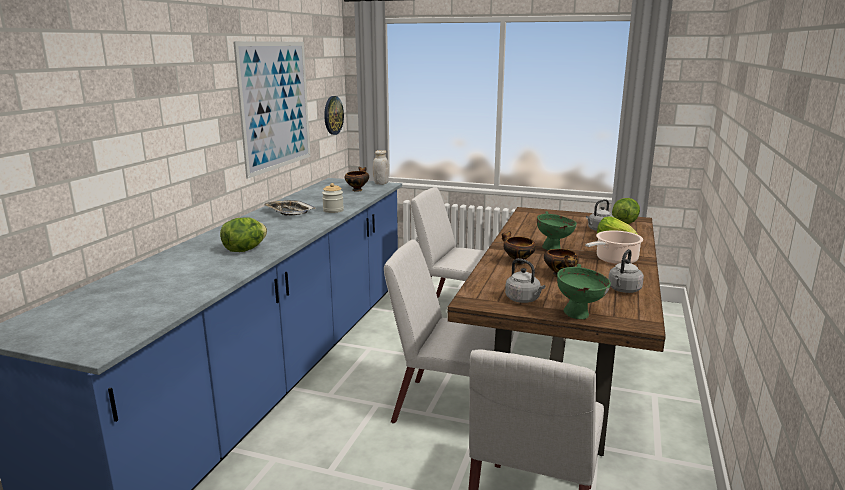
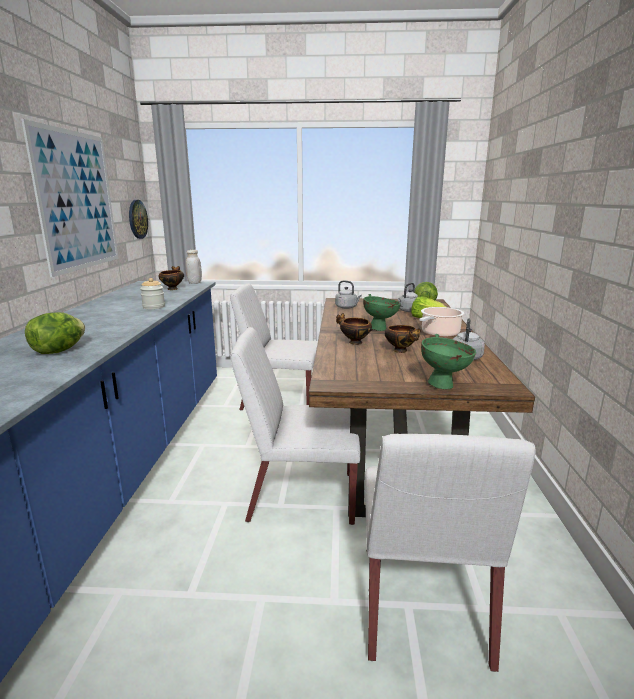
camera: 15 degrees left, 0 degrees up
tray [263,200,316,215] -> none
grey kettle [505,258,545,303] -> grey kettle moved to [335,280,362,309]

